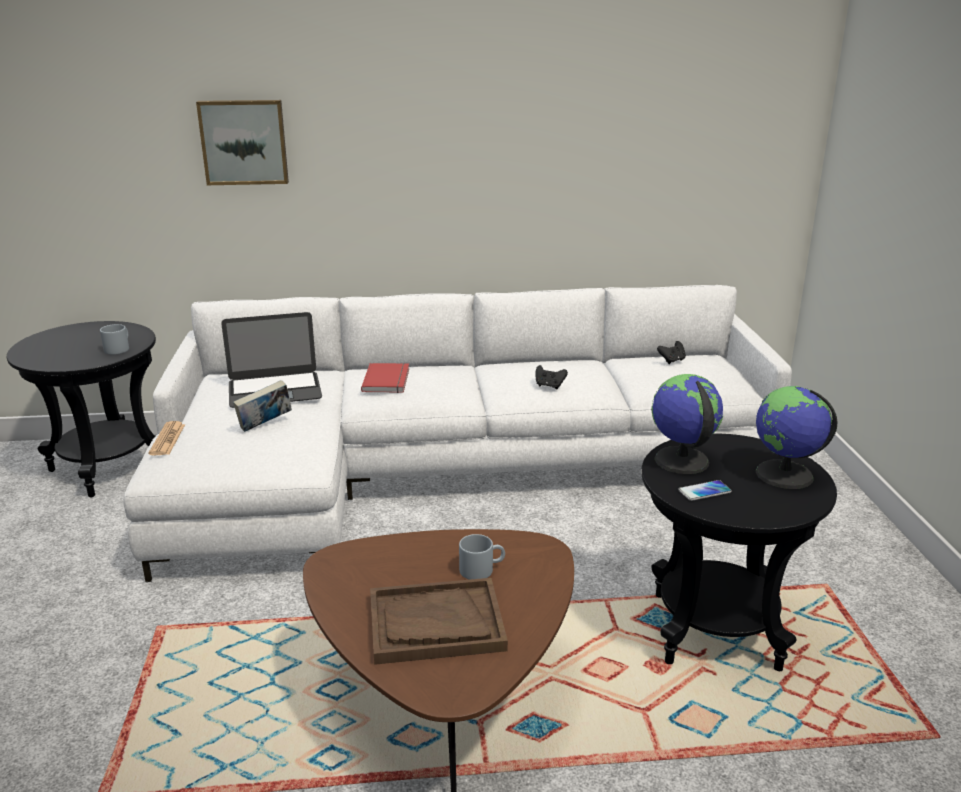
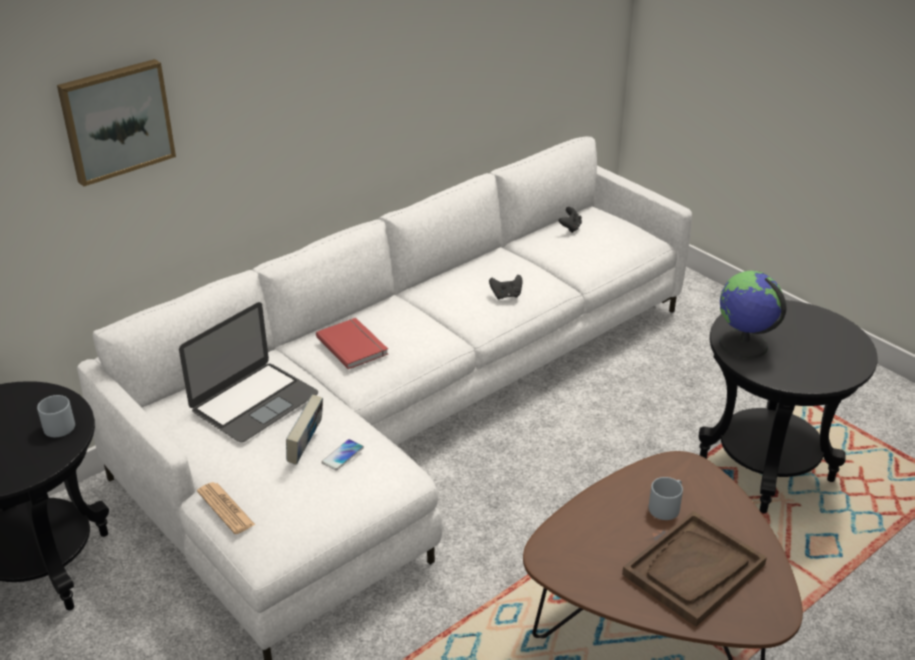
camera: 35 degrees left, 10 degrees up
phone [678,480,732,501] -> phone moved to [321,439,364,471]
globe [756,386,837,489] -> none

